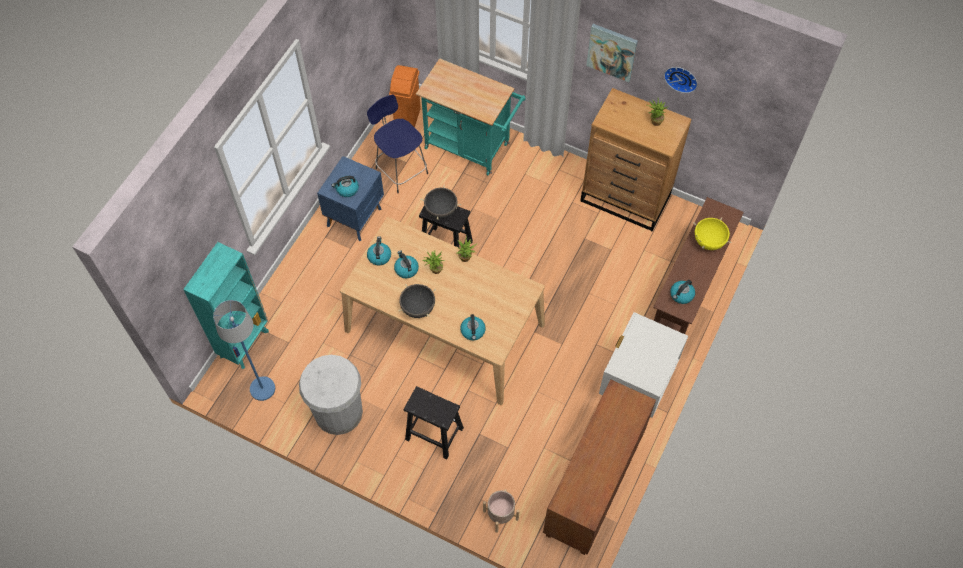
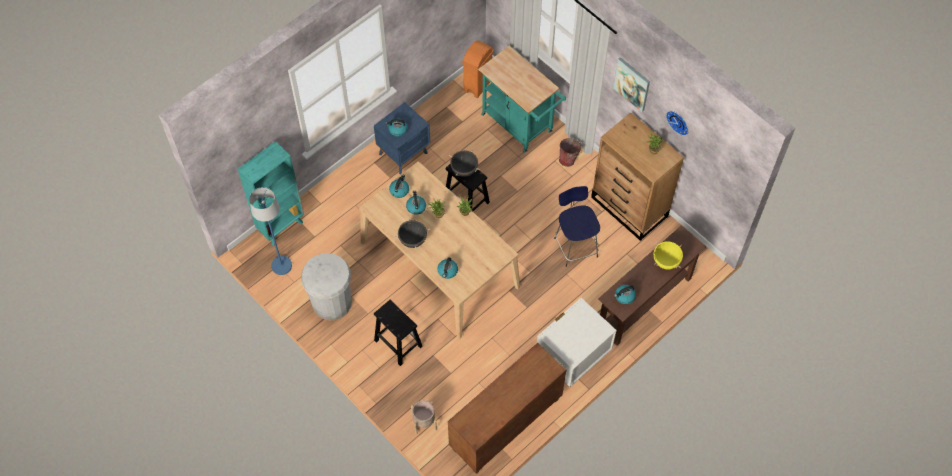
camera: 20 degrees right, 0 degrees up
blue stool [367,95,428,193] -> blue stool moved to [554,186,600,267]
none -> bucket [559,138,582,167]

